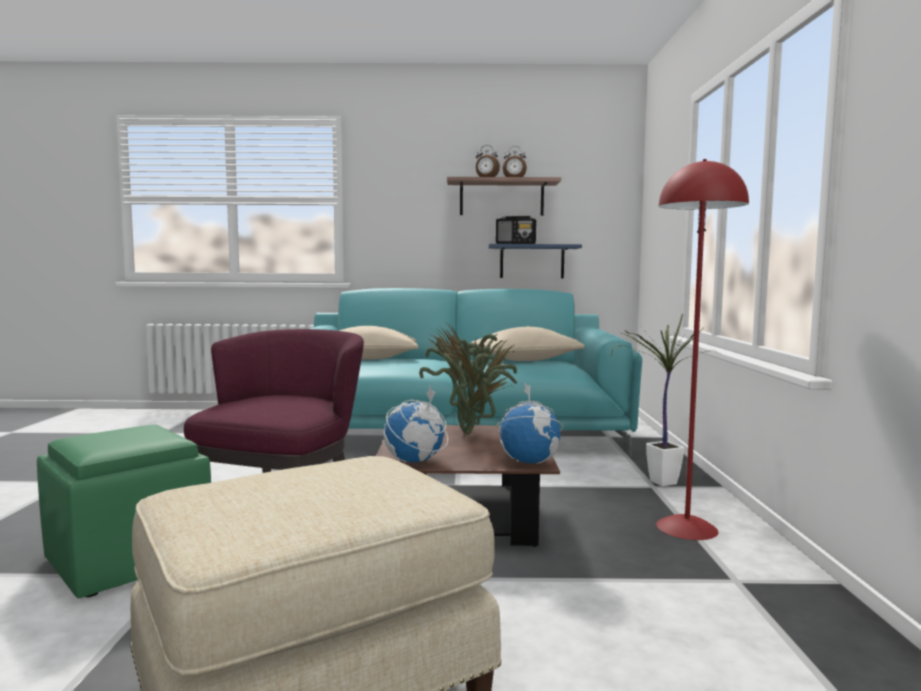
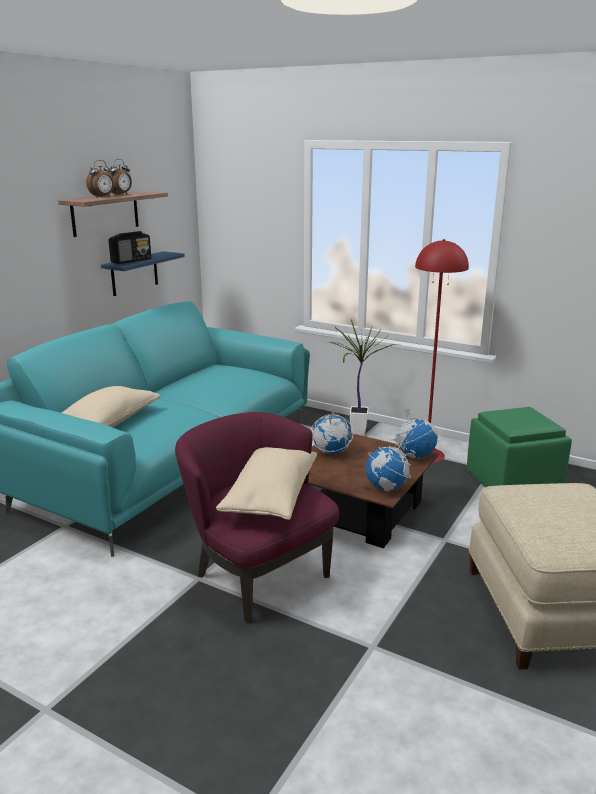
camera: 60 degrees left, 15 degrees up
green ottoman [37,425,211,599] -> green ottoman moved to [467,407,572,487]
potted plant [419,324,517,435] -> globe [311,410,354,454]
beige pillow [470,327,585,361] -> beige pillow moved to [216,447,317,520]

